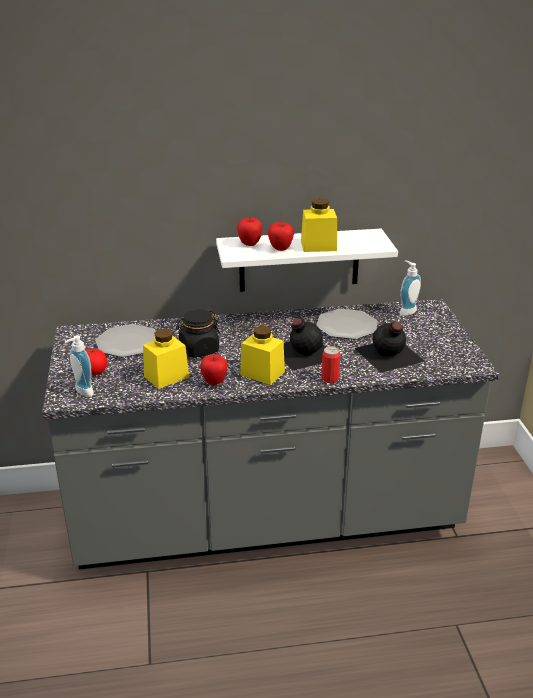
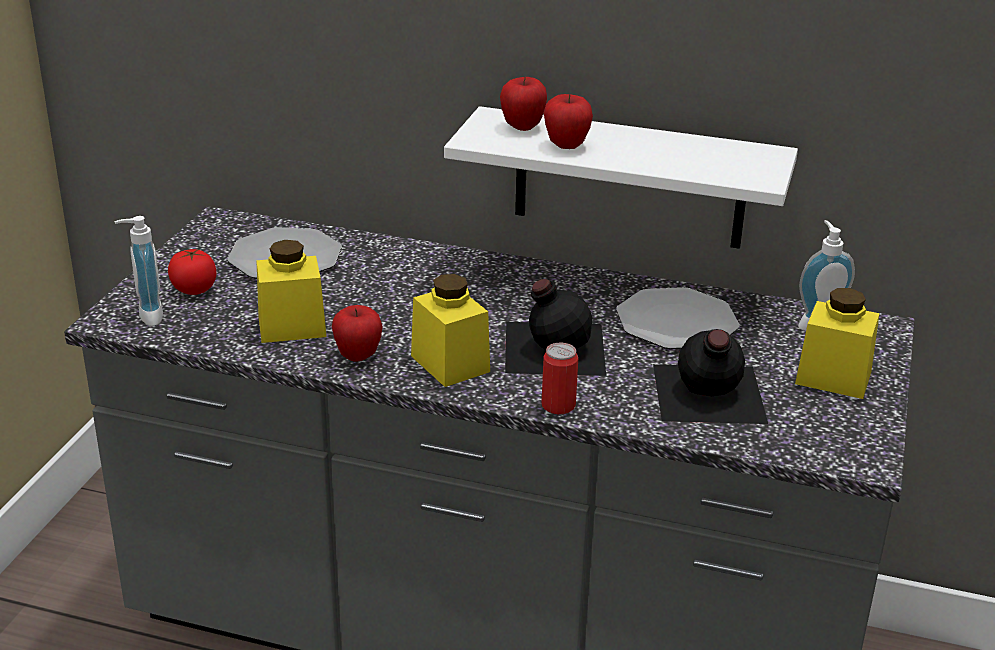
camera: 25 degrees right, 0 degrees up
black jar [176,309,220,358] -> none
yellow jar [301,199,337,252] -> yellow jar moved to [795,288,880,399]

